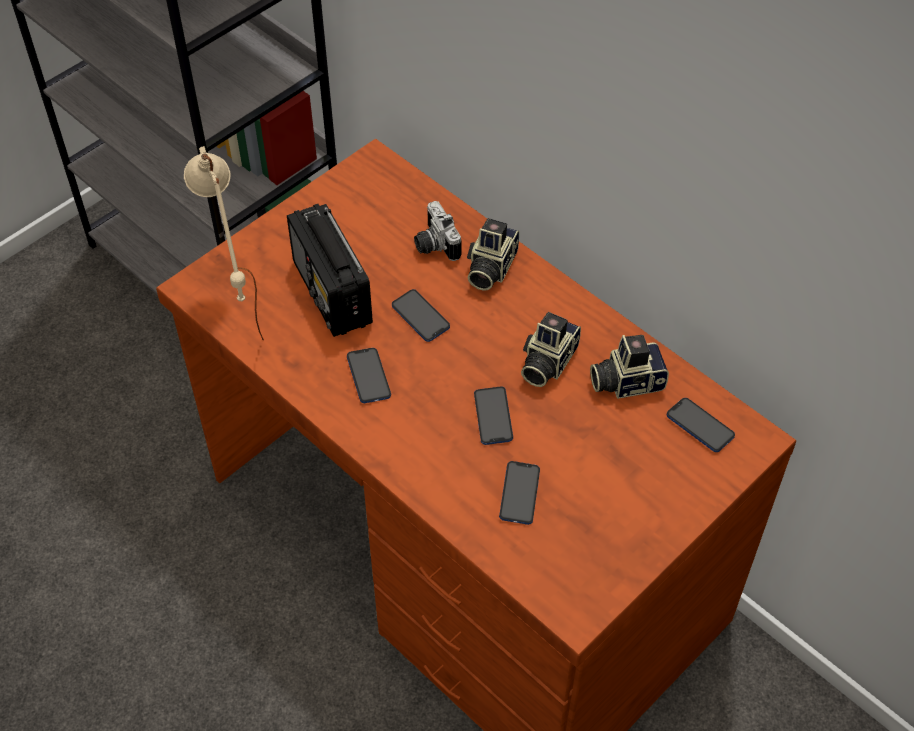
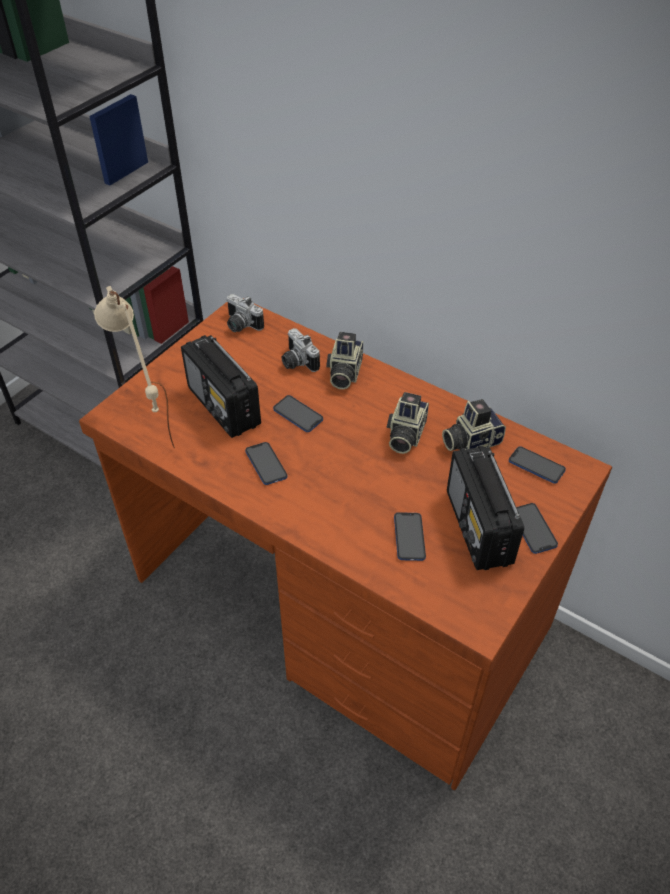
camera: 10 degrees left, 5 degrees down
phone [474,386,513,445] -> phone moved to [516,503,558,554]
none -> camera [226,294,264,332]
none -> radio [447,446,524,570]

